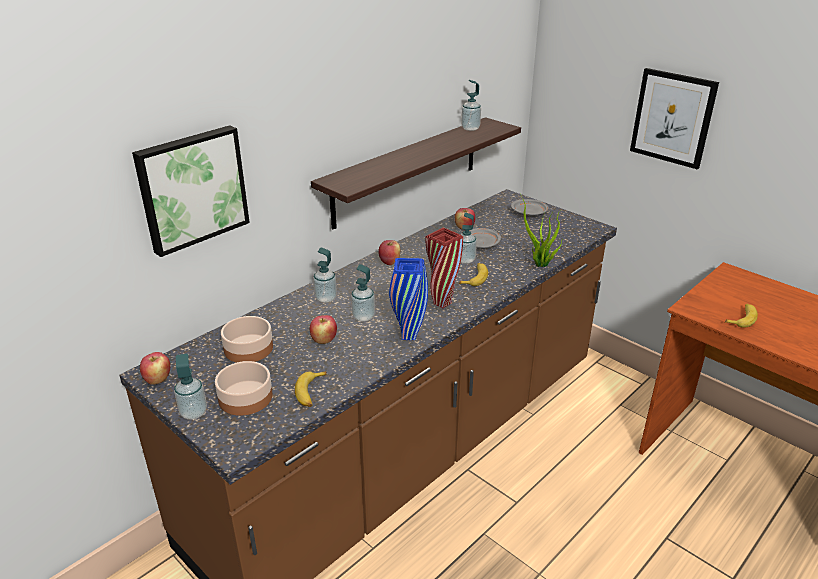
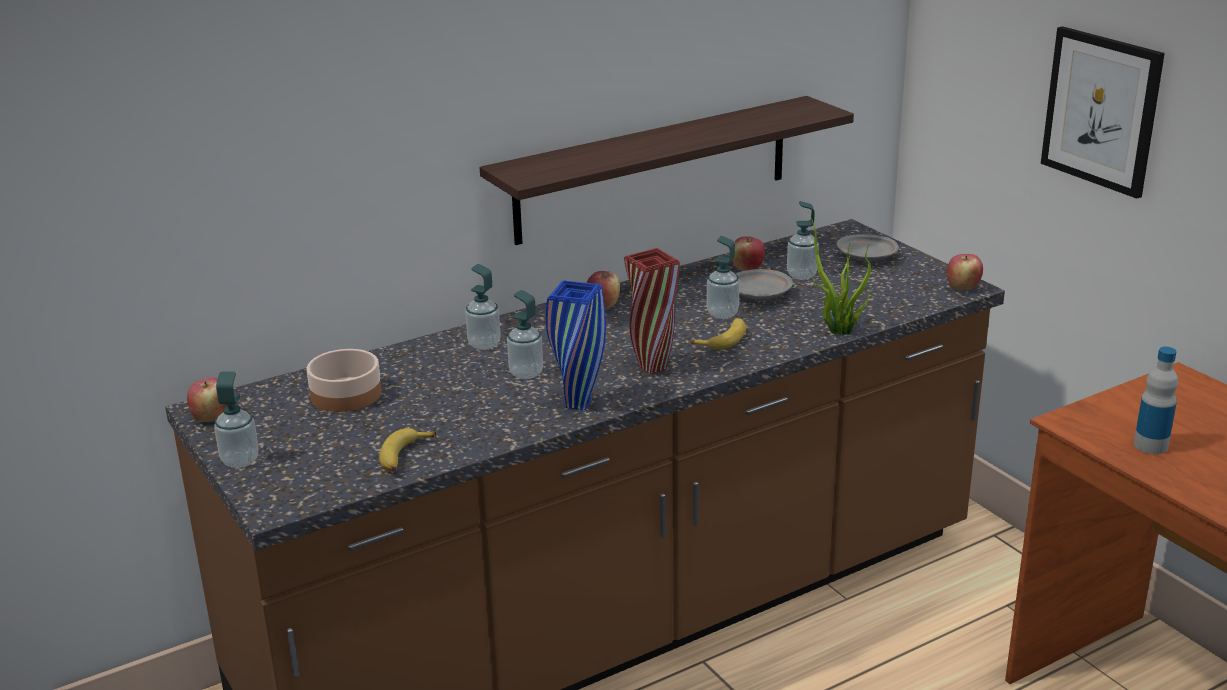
camera: 15 degrees right, 5 degrees down
picture [132,125,250,257] -> none
bowl [215,361,272,416] -> none
apple [310,315,337,344] -> apple moved to [947,254,983,290]
soap dispenser [461,80,481,131] -> soap dispenser moved to [787,201,819,280]
banana [725,304,758,328] -> bottle [1134,347,1178,454]

